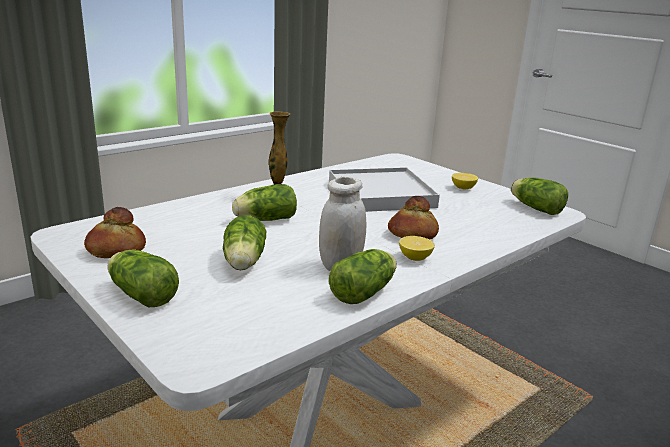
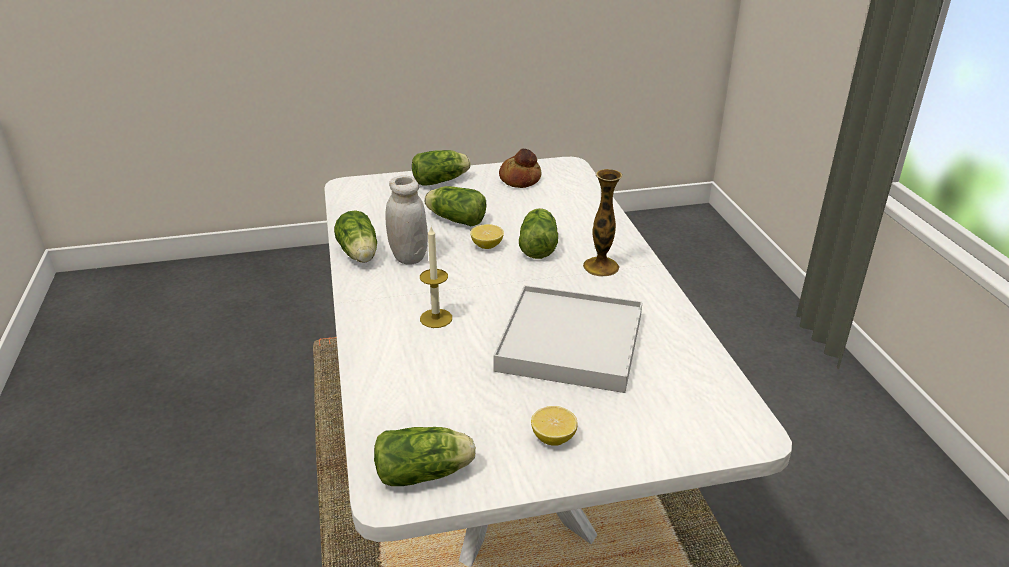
camera: 120 degrees right, 10 degrees up
bread [388,196,439,240] -> candle [420,227,452,328]
lemon [399,236,435,261] -> lemon moved to [470,224,504,249]

